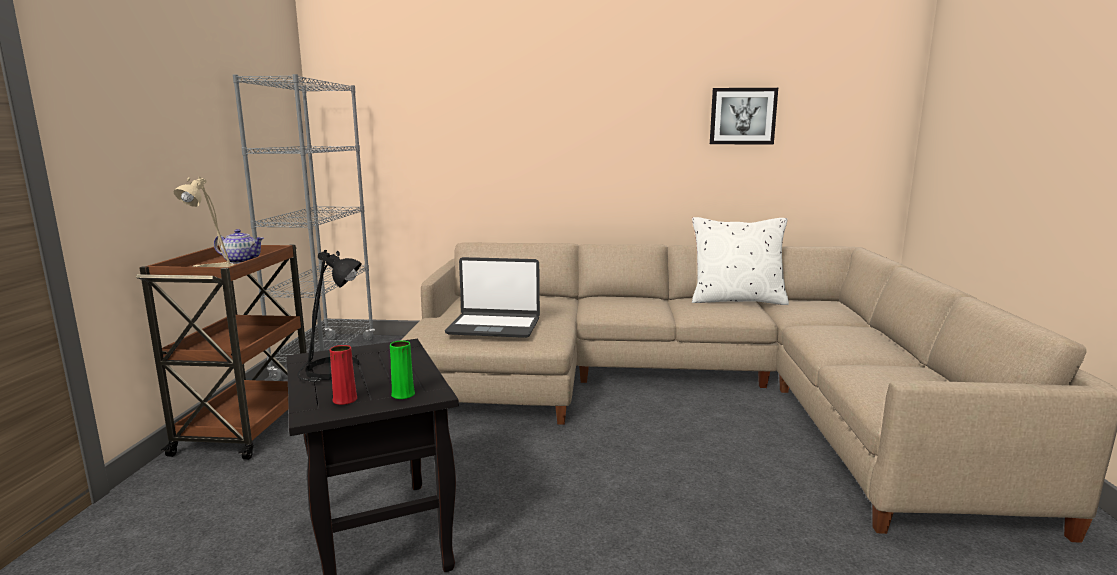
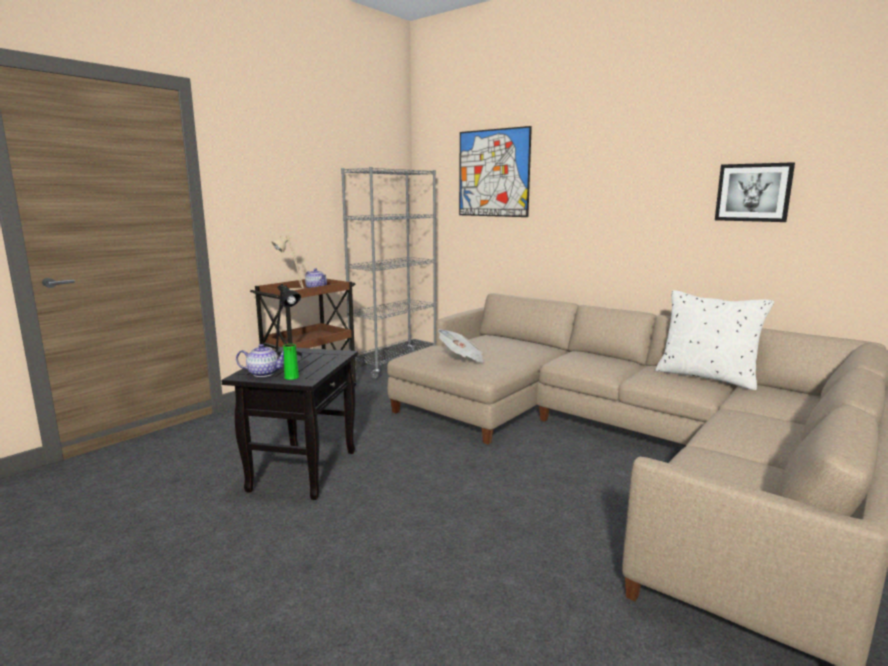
camera: 35 degrees right, 0 degrees up
red vase [330,345,357,405] -> teapot [236,344,284,377]
laptop [445,257,540,338] -> newspaper [438,329,483,363]
none -> picture [459,126,532,217]

